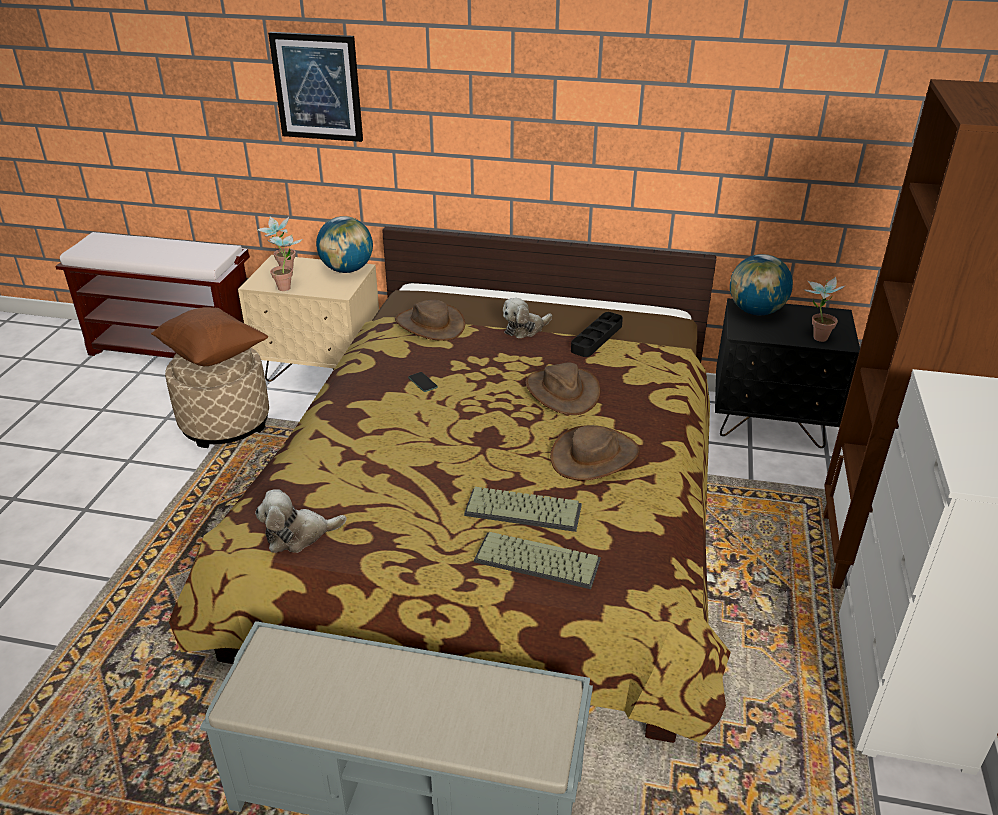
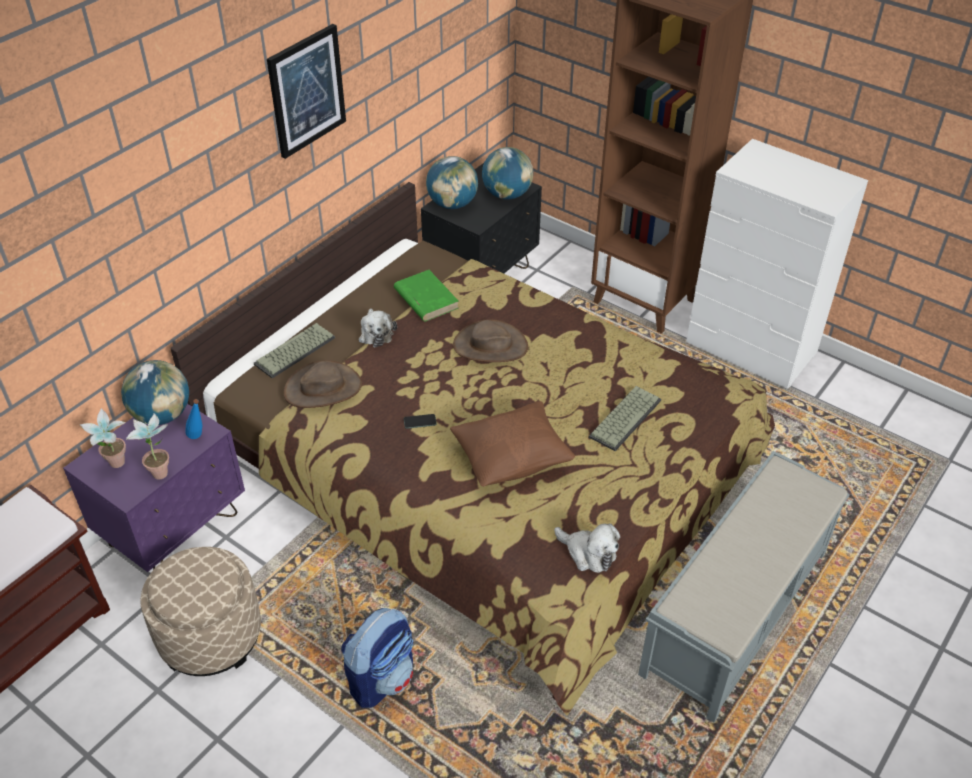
camera: 65 degrees left, 10 degrees up
brown pillow [151,307,268,366] -> brown pillow moved to [450,401,575,486]
beige nightstand [238,255,379,382] -> purple nightstand [63,404,245,572]
plush toy [255,489,347,553] -> plush toy turned 60 degrees counterclockwise [554,524,620,573]
picture [268,32,363,142] -> picture moved to [267,24,346,159]
keyboard [474,532,601,589] -> keyboard moved to [254,323,335,378]
brown hat [550,425,640,480] -> none
black tray [571,312,623,357] -> green book [394,270,459,322]
potted plant [803,277,846,342] -> globe [482,147,533,200]
none -> blue bottle [185,399,203,439]
none -> backpack [341,608,413,708]

